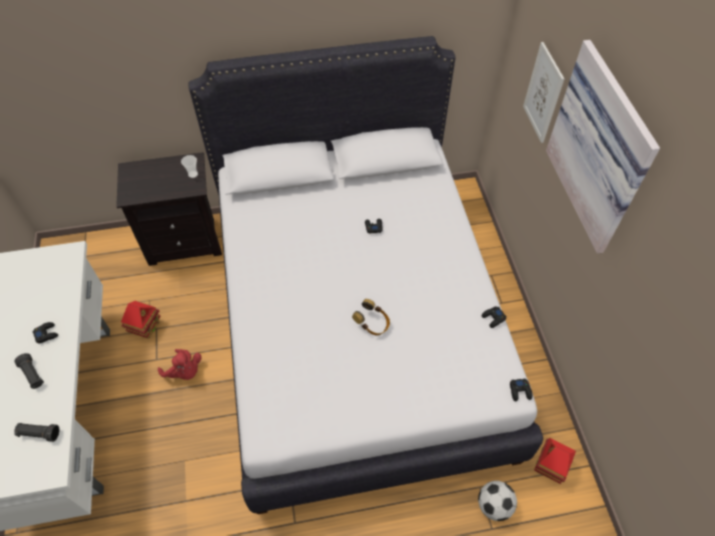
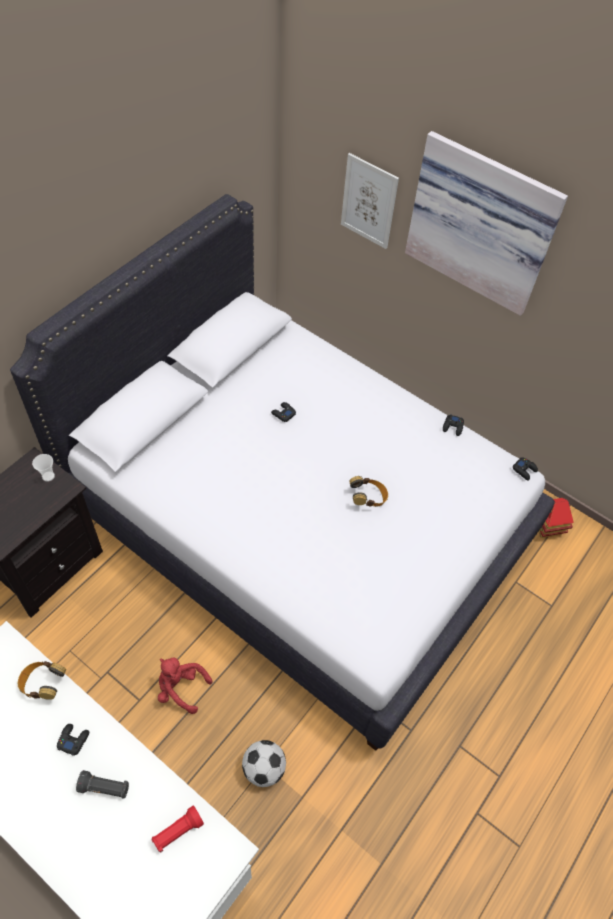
camera: 45 degrees left, 0 degrees up
black flashlight [14,423,60,442] -> red flashlight [151,806,204,853]
toy house [121,301,161,339] -> none
red plush toy [158,349,201,380] -> red plush toy turned 150 degrees counterclockwise [158,658,212,714]
football [478,481,517,521] -> football moved to [242,740,286,787]
none -> headphones [18,661,66,700]

